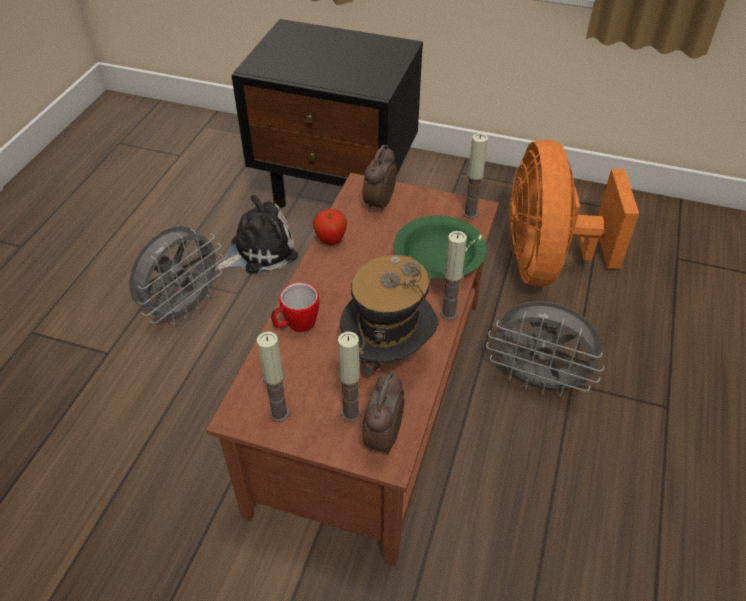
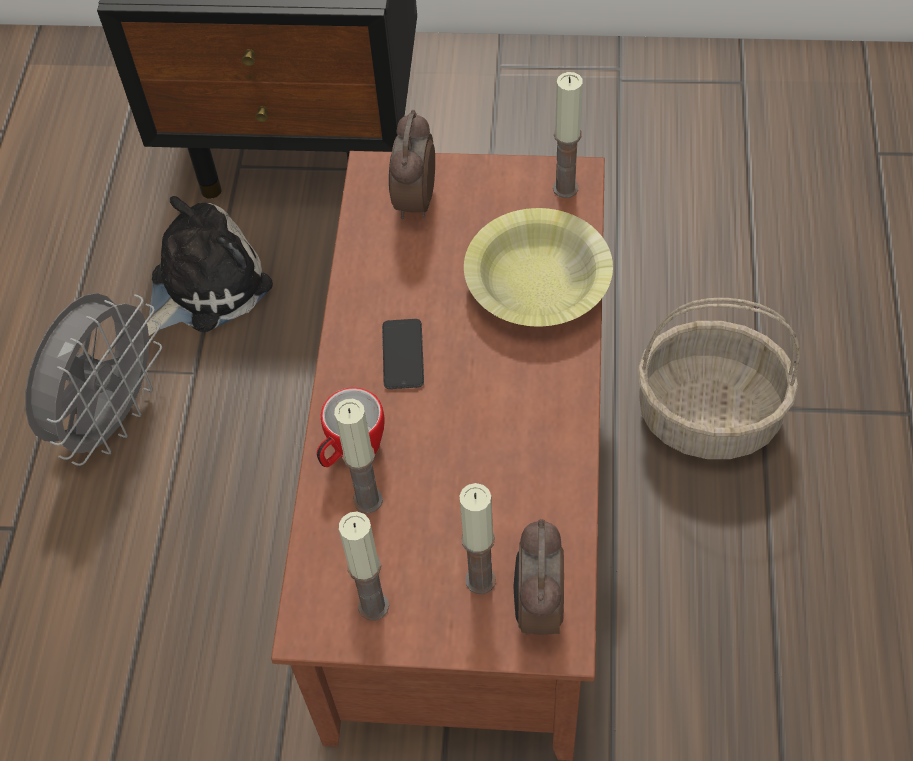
camera: 10 degrees left, 10 degrees up
apple [313,209,347,245] -> none
hat [340,255,439,374] -> none
green bowl [394,215,486,279] -> yellow bowl [464,208,613,327]
candle [440,231,467,320] -> candle moved to [334,399,383,514]
grey fan [486,301,605,398] -> basket [638,298,800,459]
orange fan [509,140,639,286] -> none
none -> phone [382,319,424,389]

